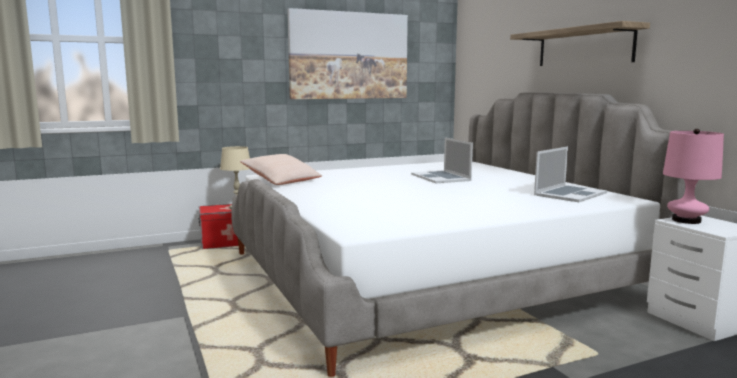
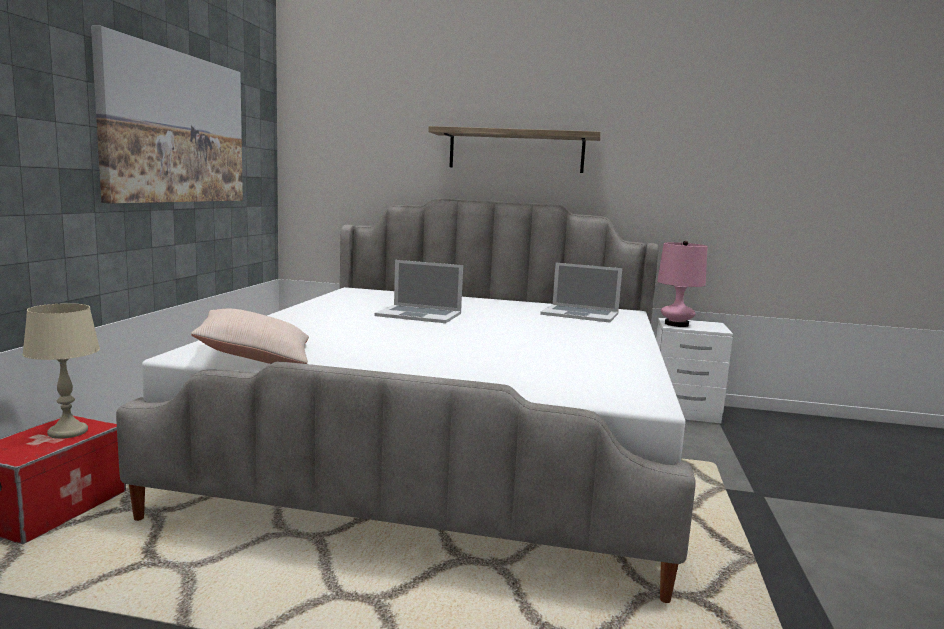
camera: 55 degrees left, 0 degrees up
laptop [534,146,607,202] -> laptop turned 120 degrees clockwise [540,263,622,323]

